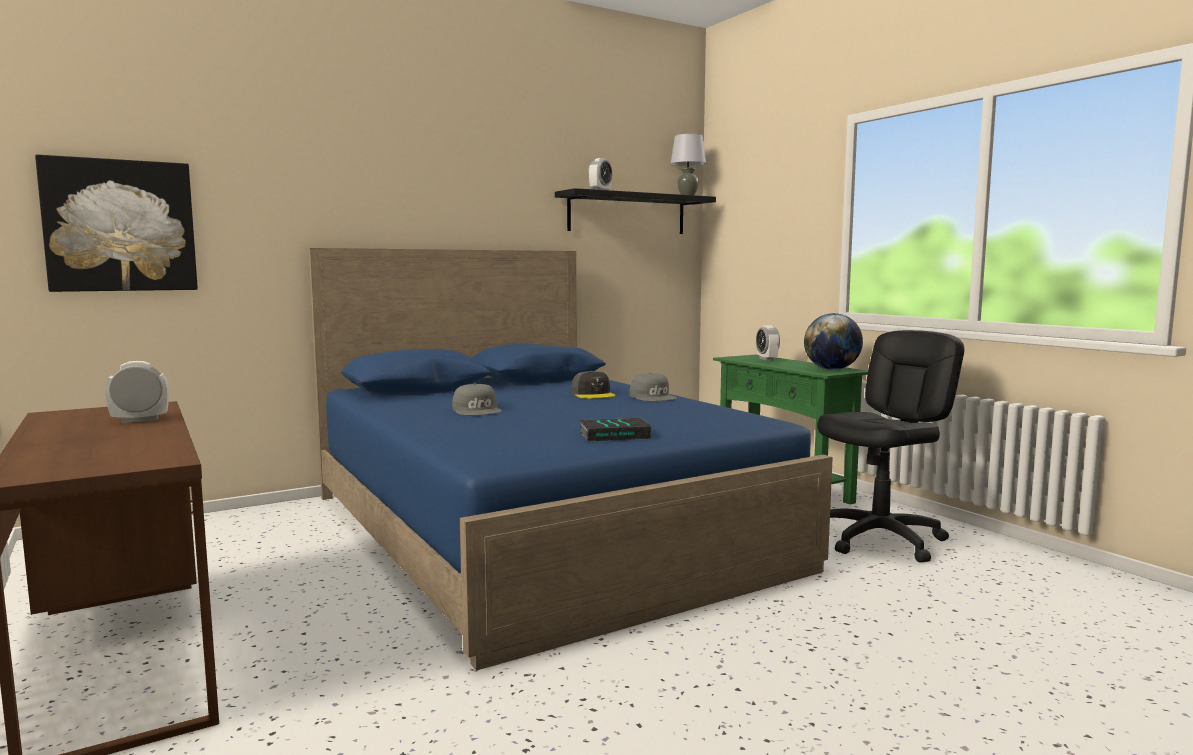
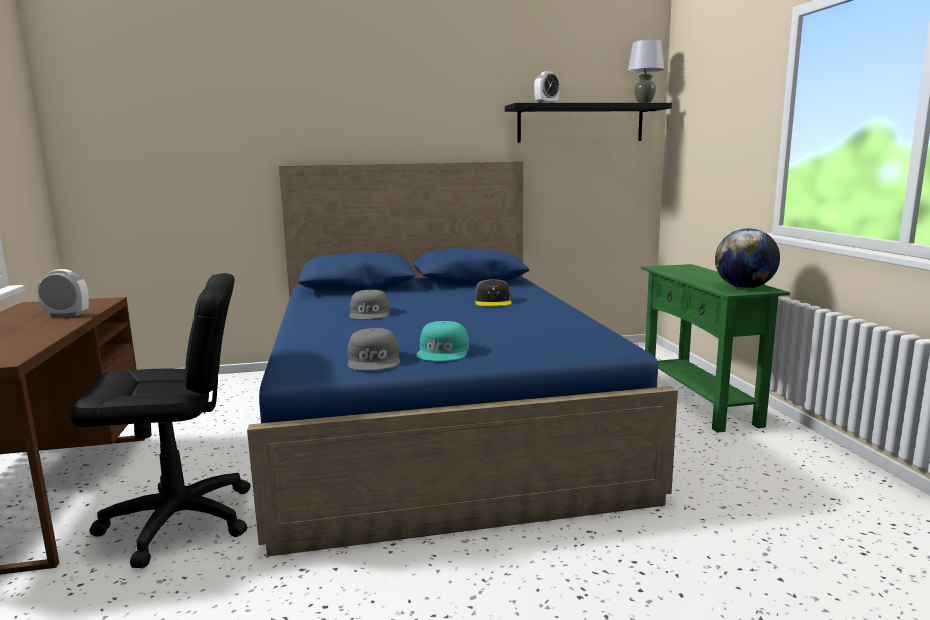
camera: 20 degrees right, 5 degrees up
picture [35,155,198,292] -> none
book [579,418,651,441] -> turquoise cap [416,321,469,361]
grey cap [629,373,677,401] -> grey cap moved to [348,328,400,371]
alarm clock [756,325,780,361] -> none
black office chair [817,330,964,563] -> black office chair moved to [71,273,251,568]

